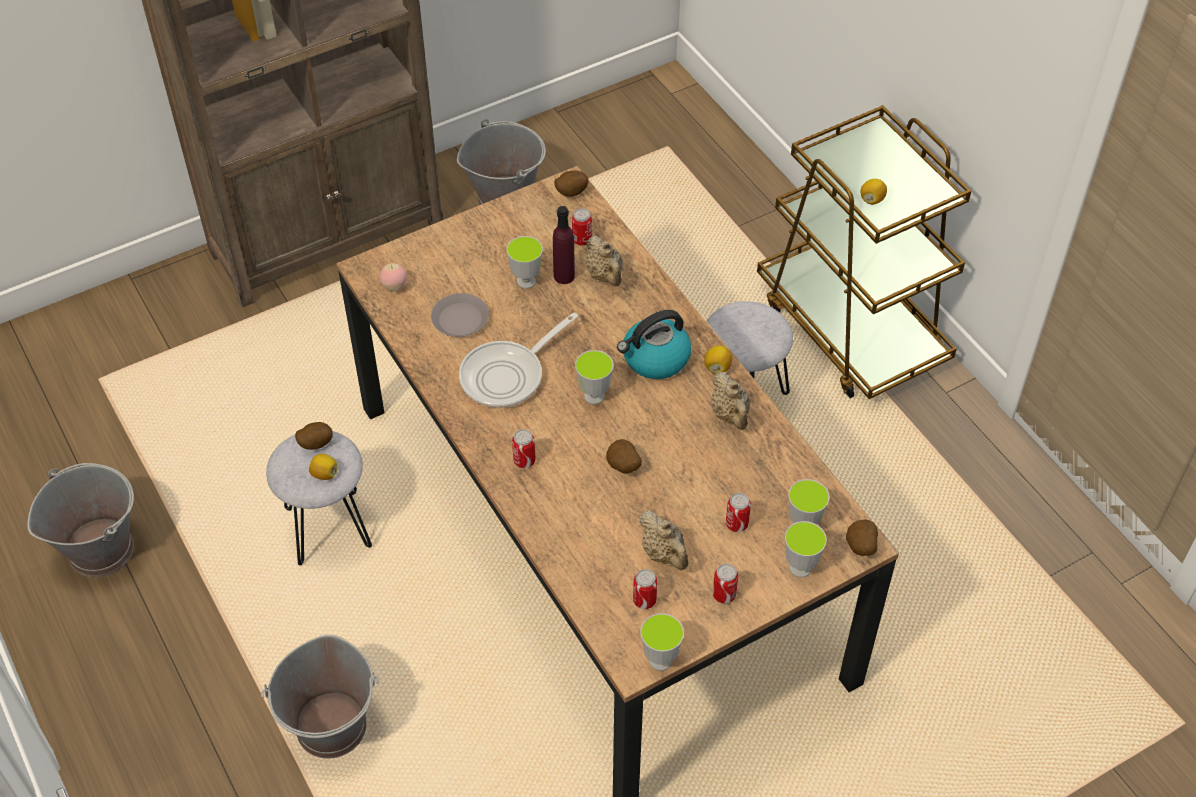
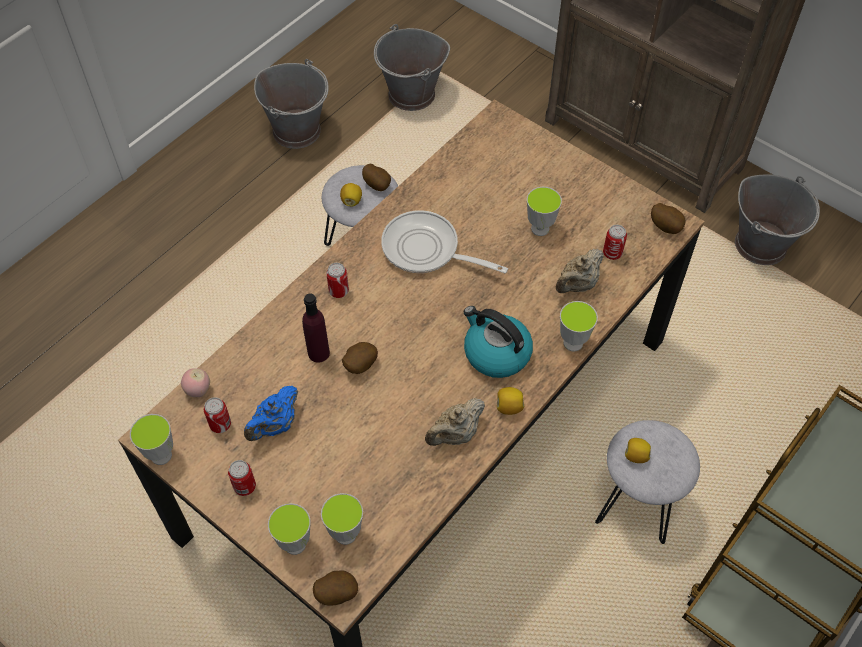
camera: 70 degrees right, 5 degrees up
grey bucket [261,635,379,758] -> grey bucket moved to [374,24,450,111]
apple [379,263,407,292] -> apple moved to [181,368,210,397]
grey plate [431,293,489,337] -> none
purple bottle [553,206,575,284] -> purple bottle moved to [302,294,330,363]
cup [575,350,614,404] -> cup moved to [560,301,598,352]
beige teapot [639,510,688,570] -> blue teapot [244,386,298,441]
can [726,493,751,532] -> none
lemon [861,179,887,205] -> lemon moved to [625,438,651,463]

